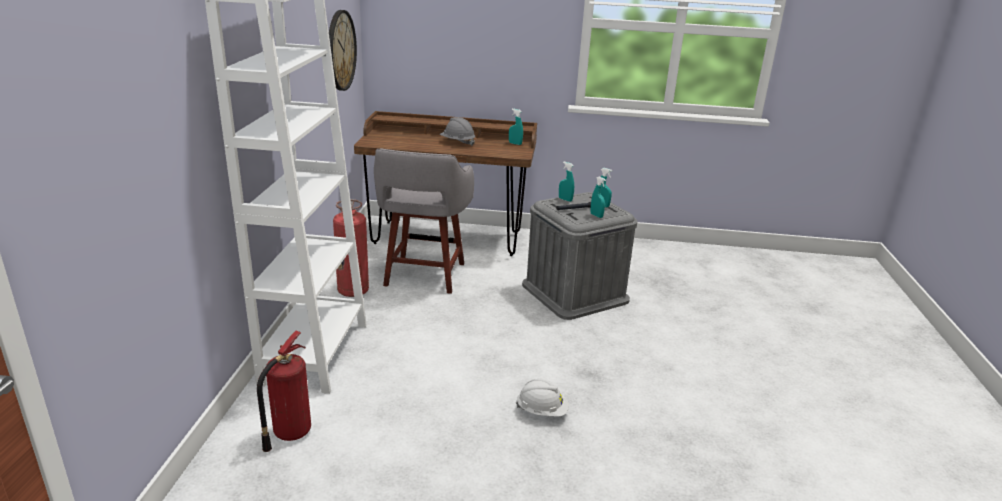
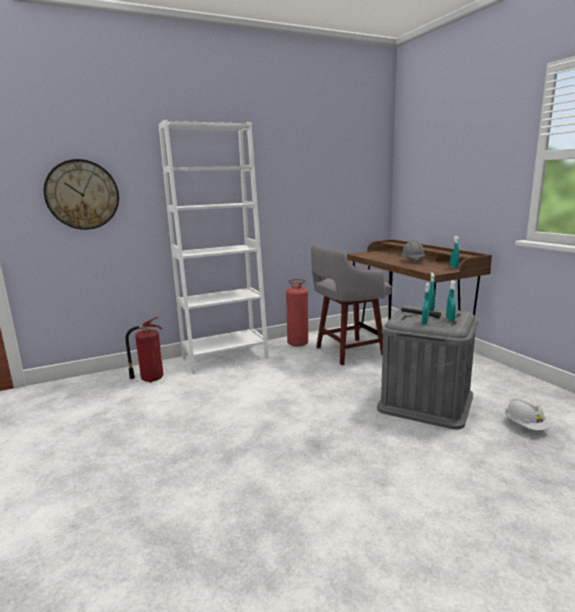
camera: 60 degrees right, 10 degrees down
wall clock [329,10,357,91] -> wall clock moved to [44,159,119,230]
white hard hat [516,379,569,417] -> white hard hat moved to [505,397,550,430]

